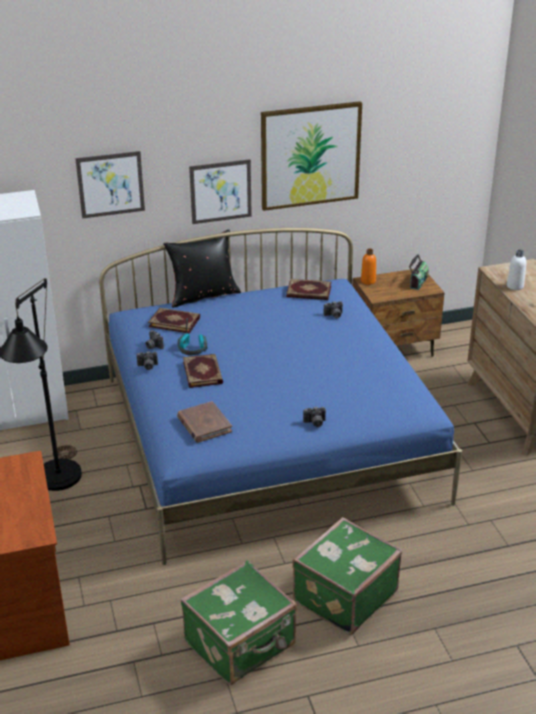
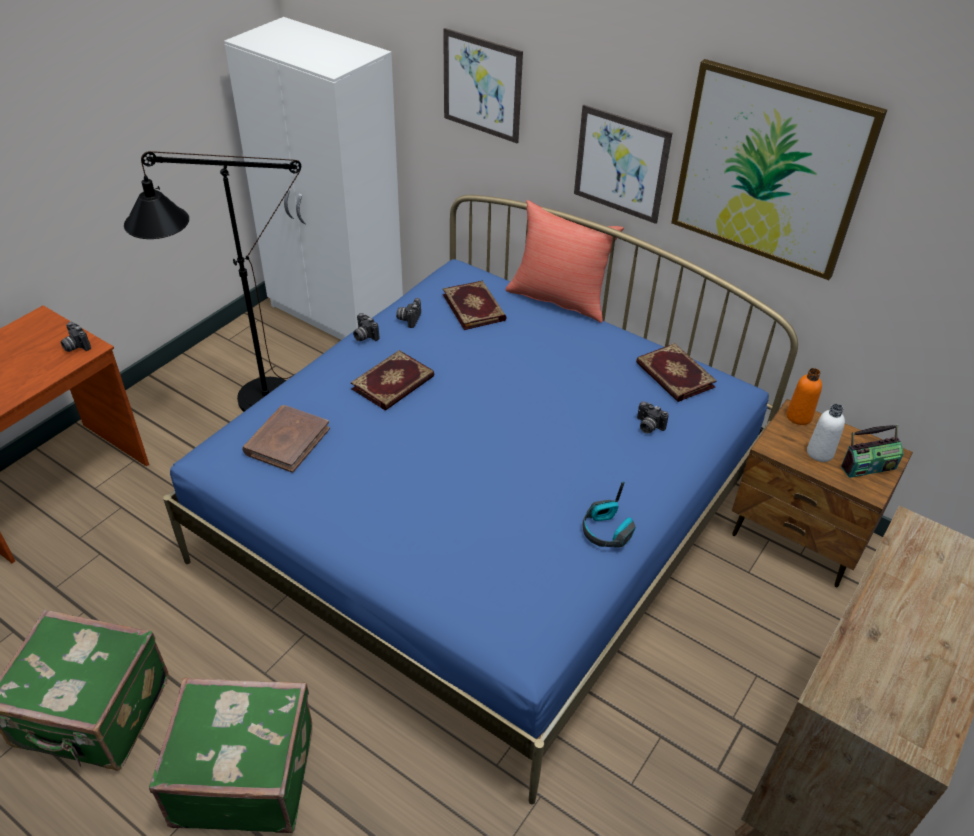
camera: 50 degrees right, 10 degrees up
black pillow [163,229,241,308] -> red pillow [505,200,624,323]
headphones [177,319,207,355] -> headphones moved to [583,482,636,548]
camera [303,407,326,427] -> camera moved to [61,322,91,352]
white bottle [507,250,526,290] -> white bottle moved to [807,404,845,462]

